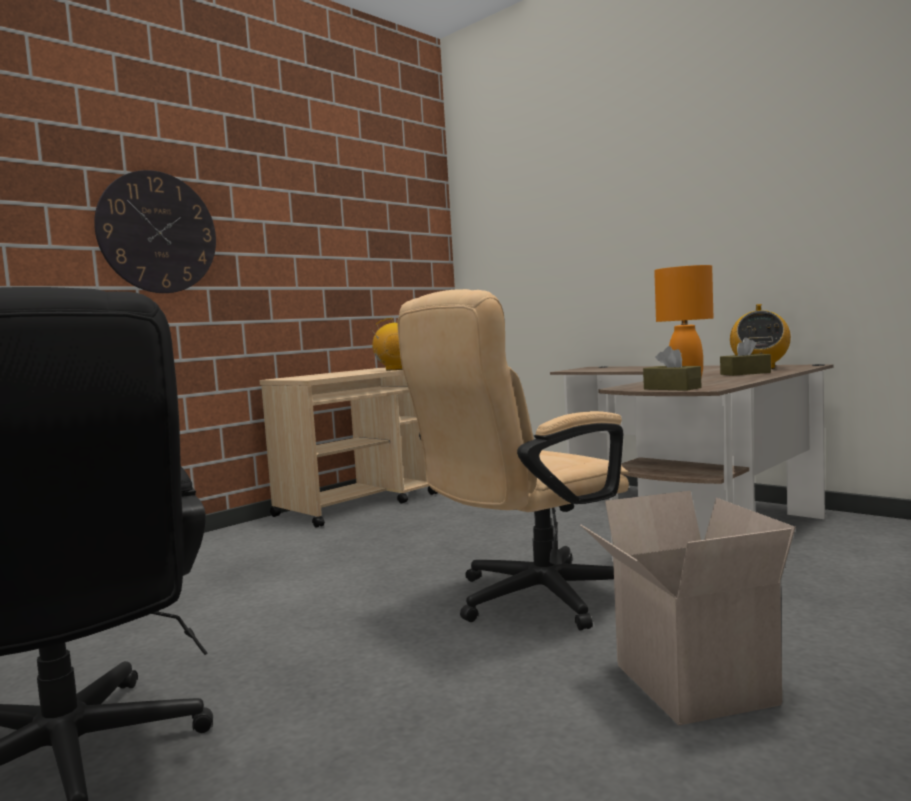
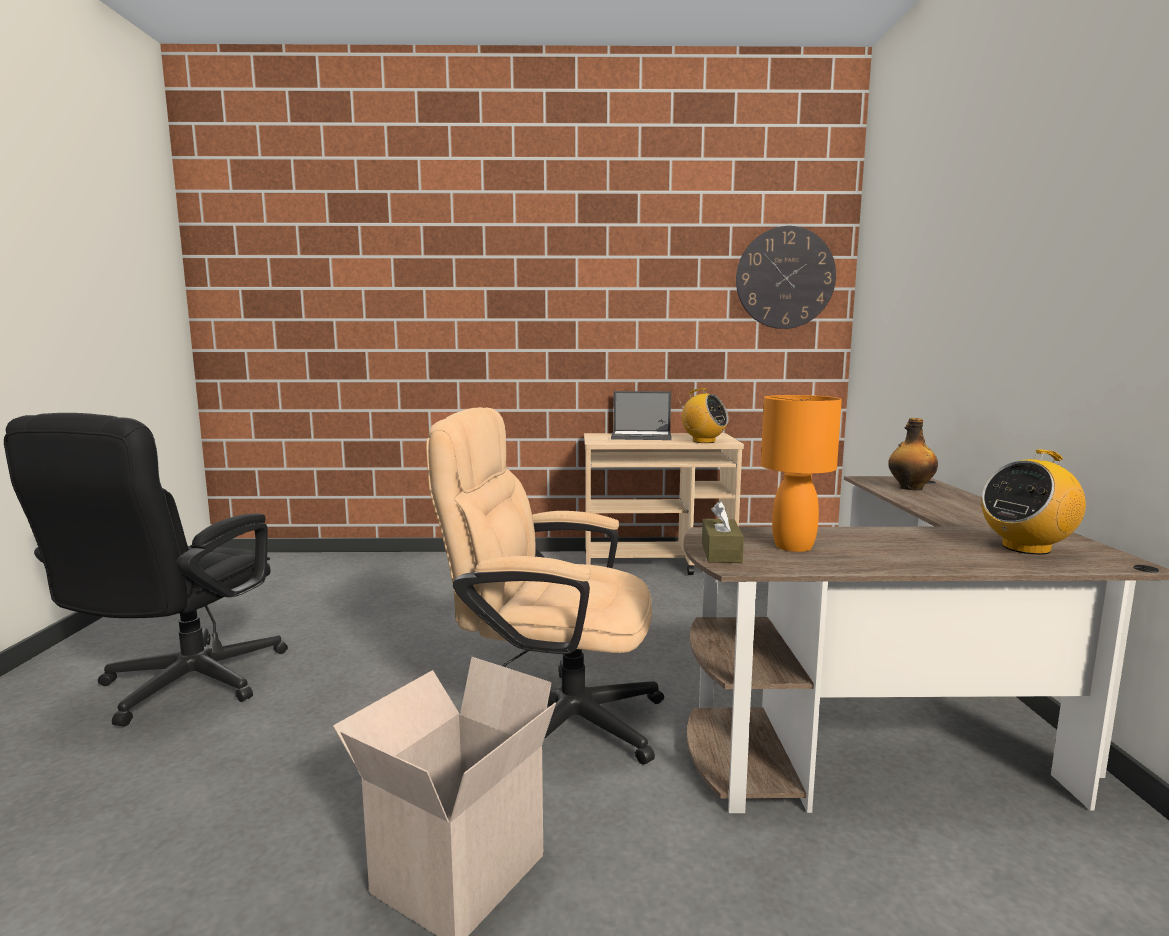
camera: 45 degrees right, 5 degrees up
wall clock [94,170,216,293] -> wall clock moved to [736,226,836,329]
brown tissue box [720,337,771,376] -> none
none -> laptop [611,391,672,440]
none -> bottle [888,418,938,491]

